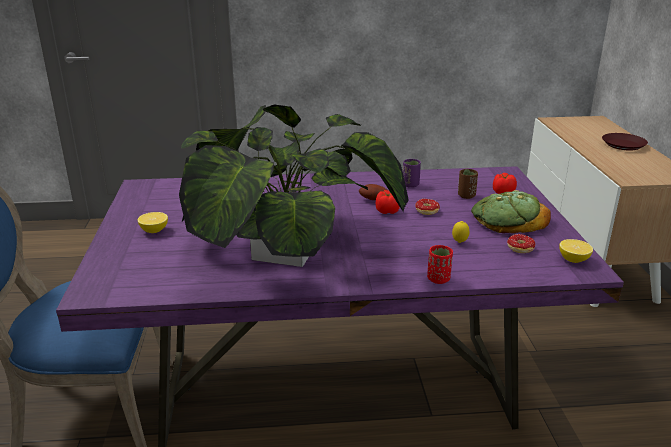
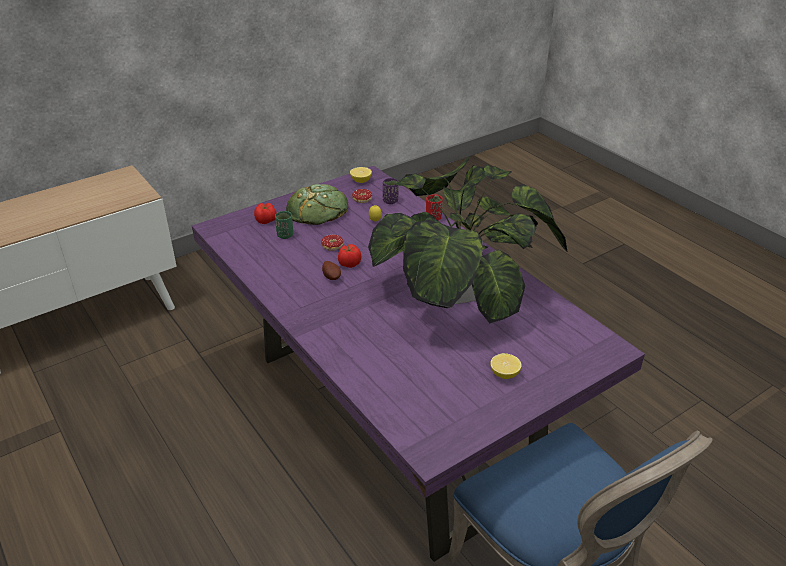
camera: 120 degrees left, 10 degrees up
purple cup [403,159,421,188] -> purple cup moved to [383,178,399,204]
brown cup [458,169,478,199] -> green cup [275,211,293,239]
brown plate [602,133,648,150] -> none

